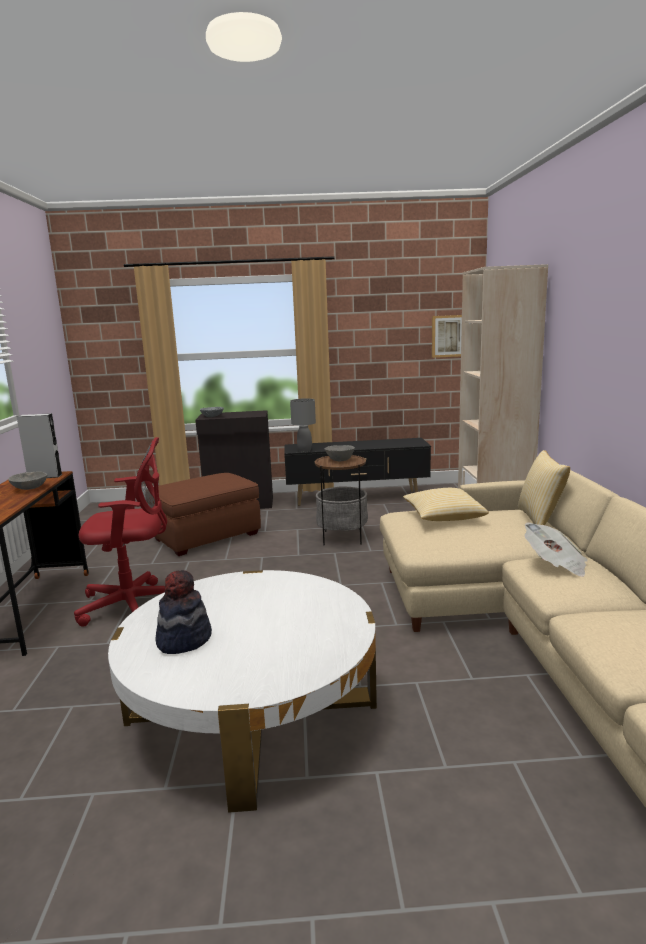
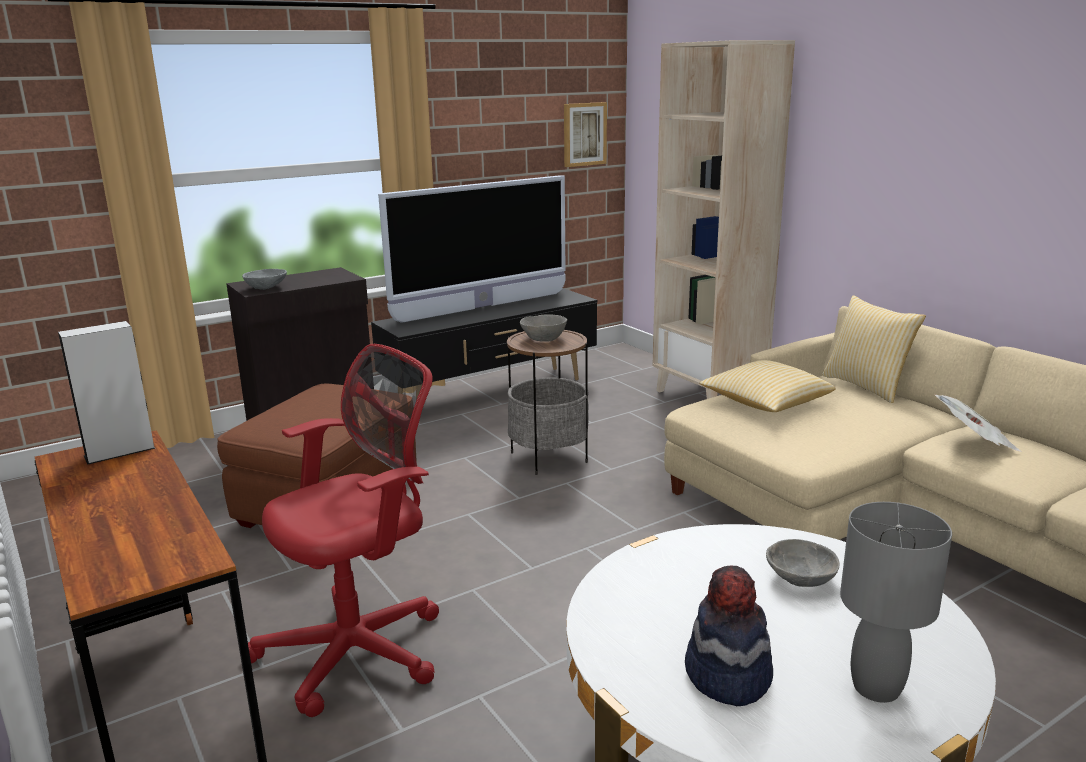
camera: 30 degrees left, 5 degrees up
grey bowl [8,471,47,490] -> grey bowl moved to [766,539,839,587]
grey table lamp [290,398,316,452] -> grey table lamp moved to [840,502,952,703]
none -> television [378,175,566,323]

